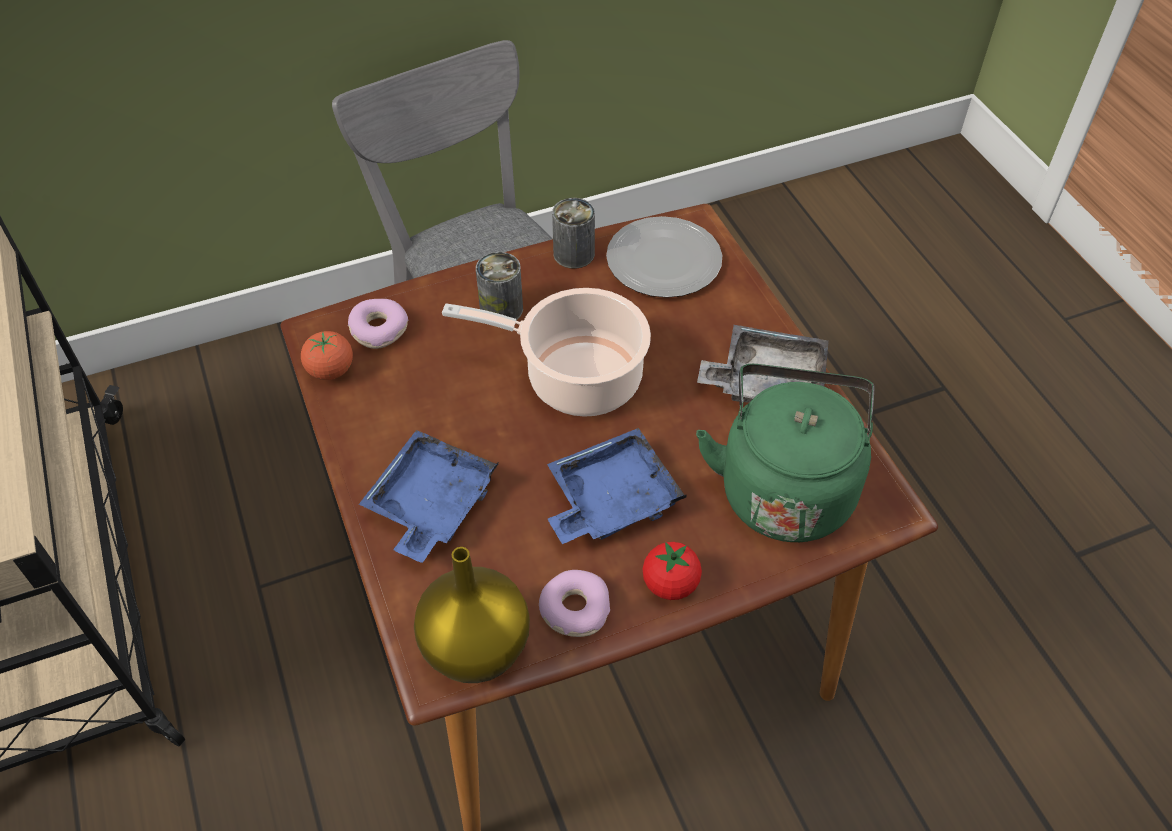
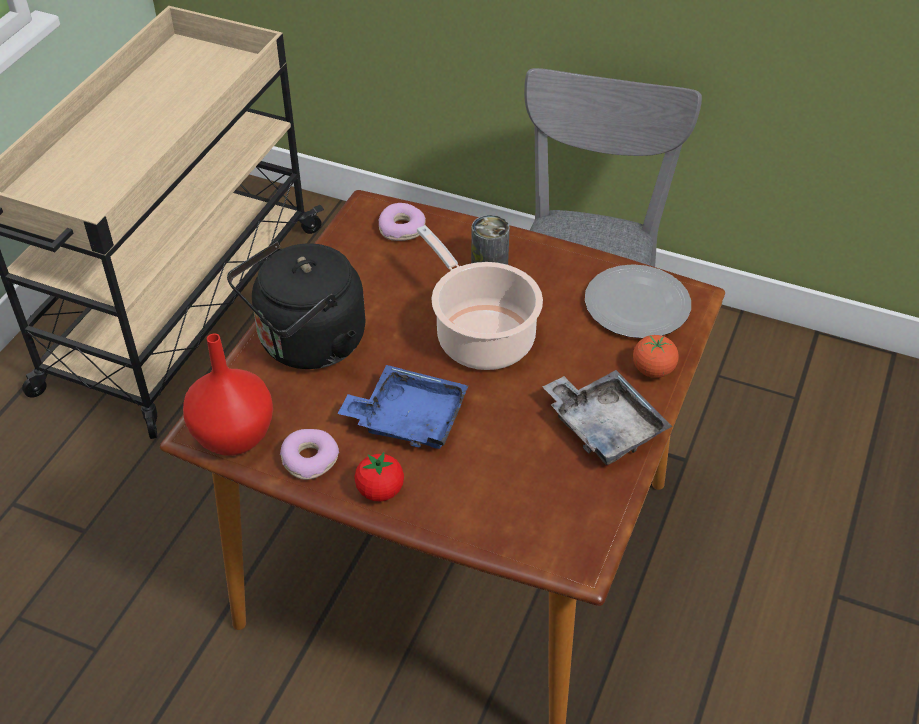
camera: 45 degrees right, 5 degrees down
tomato [301,331,353,380] -> tomato moved to [633,335,679,378]
blue tray [359,430,499,563] -> black kettle [227,241,365,369]
yellow vase [414,547,530,683] -> red vase [183,334,273,456]
can [552,198,595,268] -> none
green kettle [696,364,874,542] -> none

